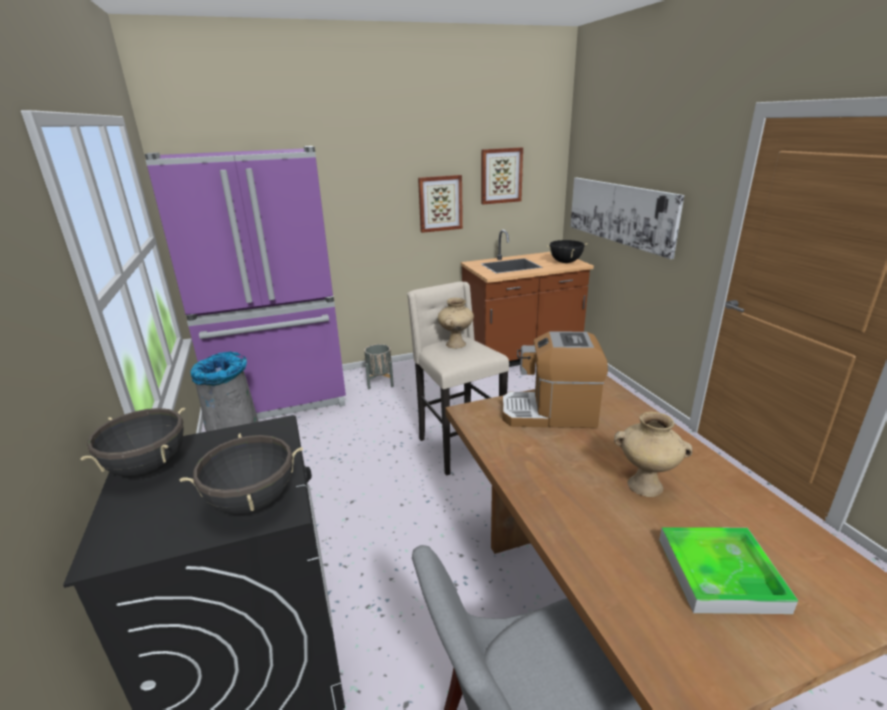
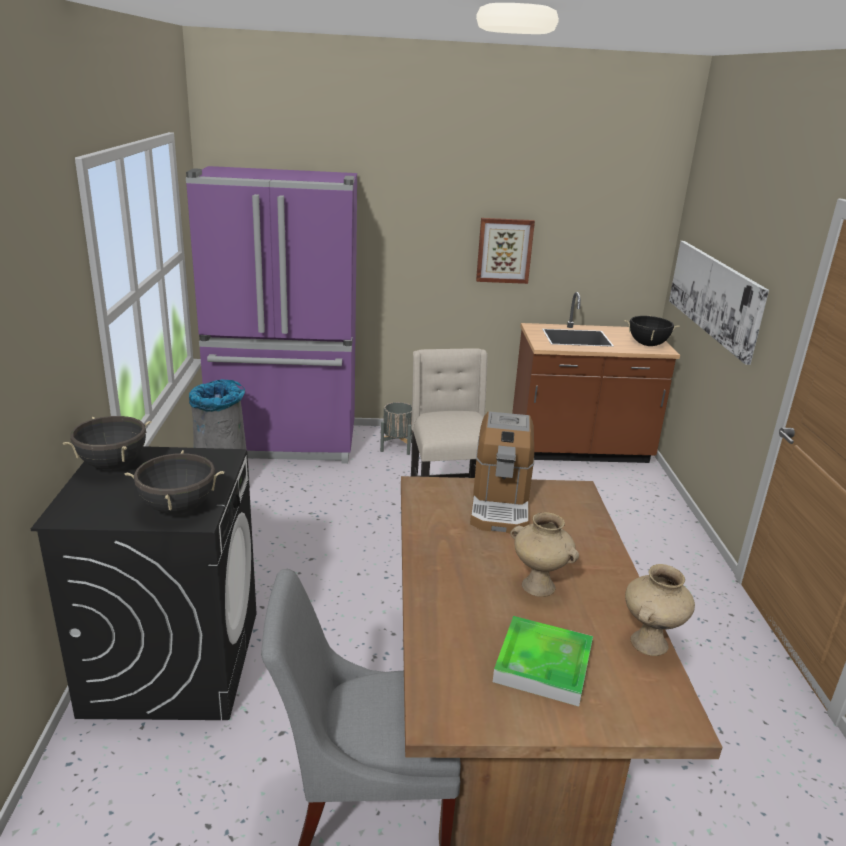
camera: 15 degrees right, 0 degrees up
beige vase [438,298,474,348] -> beige vase moved to [625,564,695,656]
picture [481,147,523,204] -> none
coffee machine [502,332,608,428] -> coffee machine turned 105 degrees counterclockwise [470,412,534,533]

